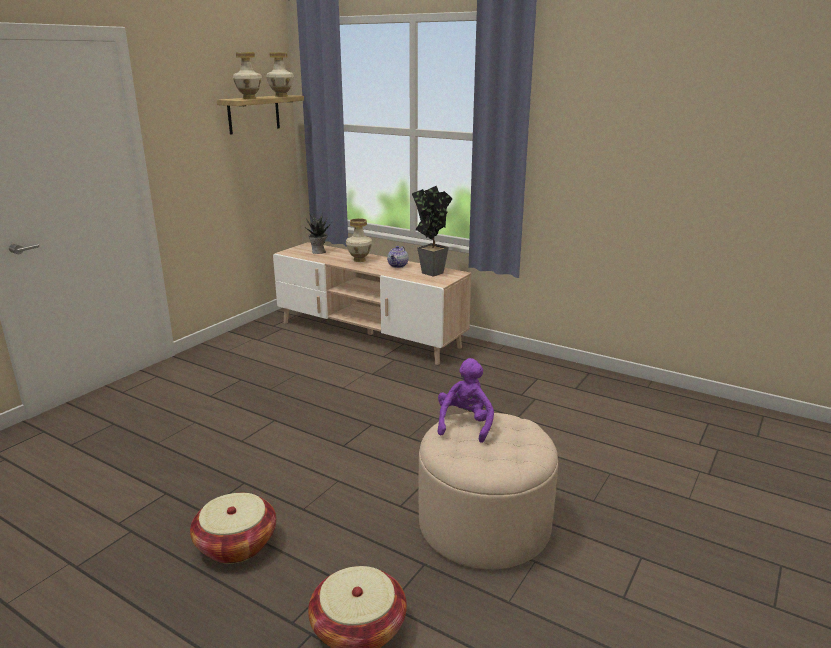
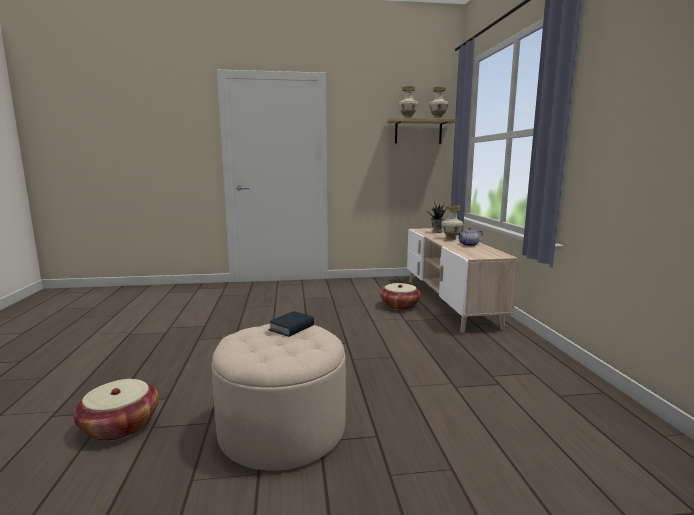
camera: 50 degrees right, 10 degrees down
basket [190,493,276,564] -> basket moved to [380,283,421,310]
potted plant [412,186,453,276] -> none
purple plush toy [437,358,494,443] -> book [269,311,314,337]

